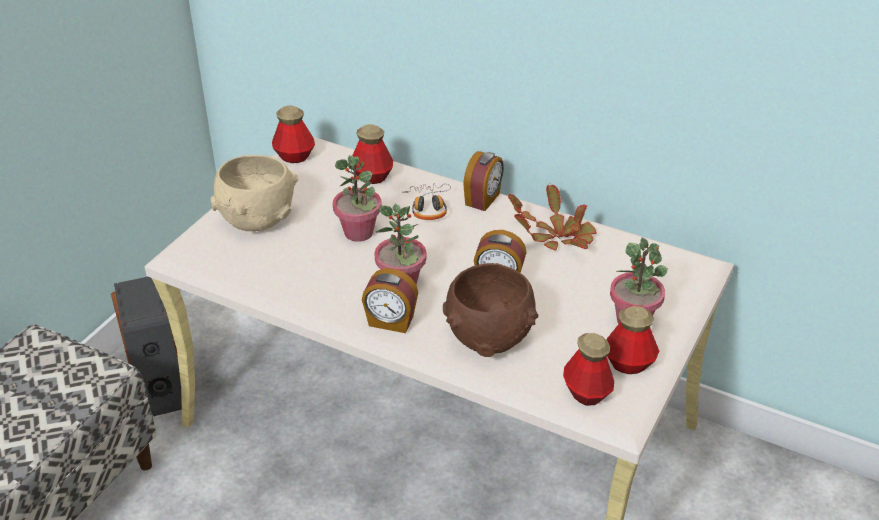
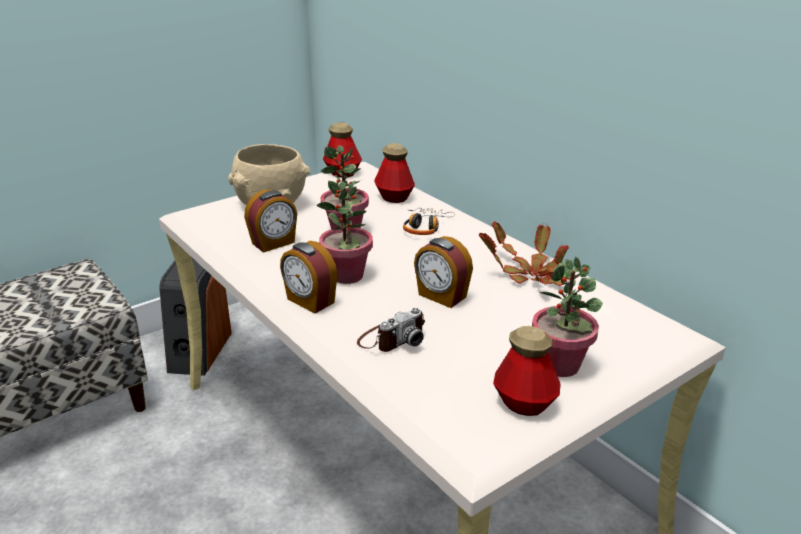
camera: 25 degrees right, 10 degrees down
brown bowl [443,263,538,357] -> camera [357,308,425,352]
alarm clock [463,151,504,211] -> alarm clock moved to [244,190,297,253]
bottle [563,333,614,406] -> none

